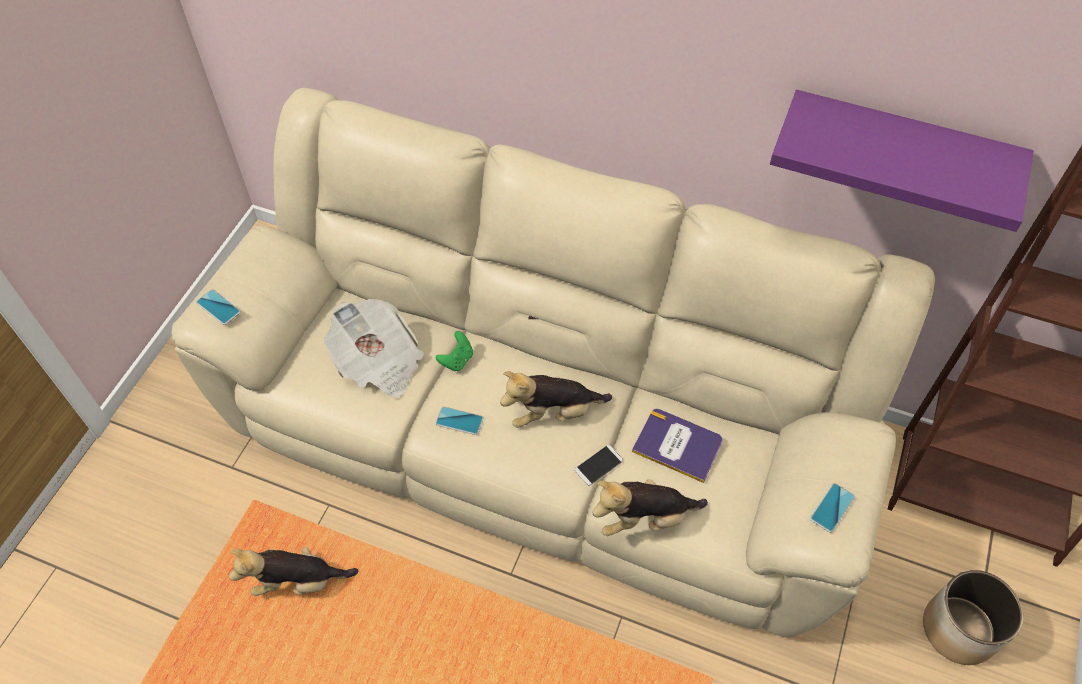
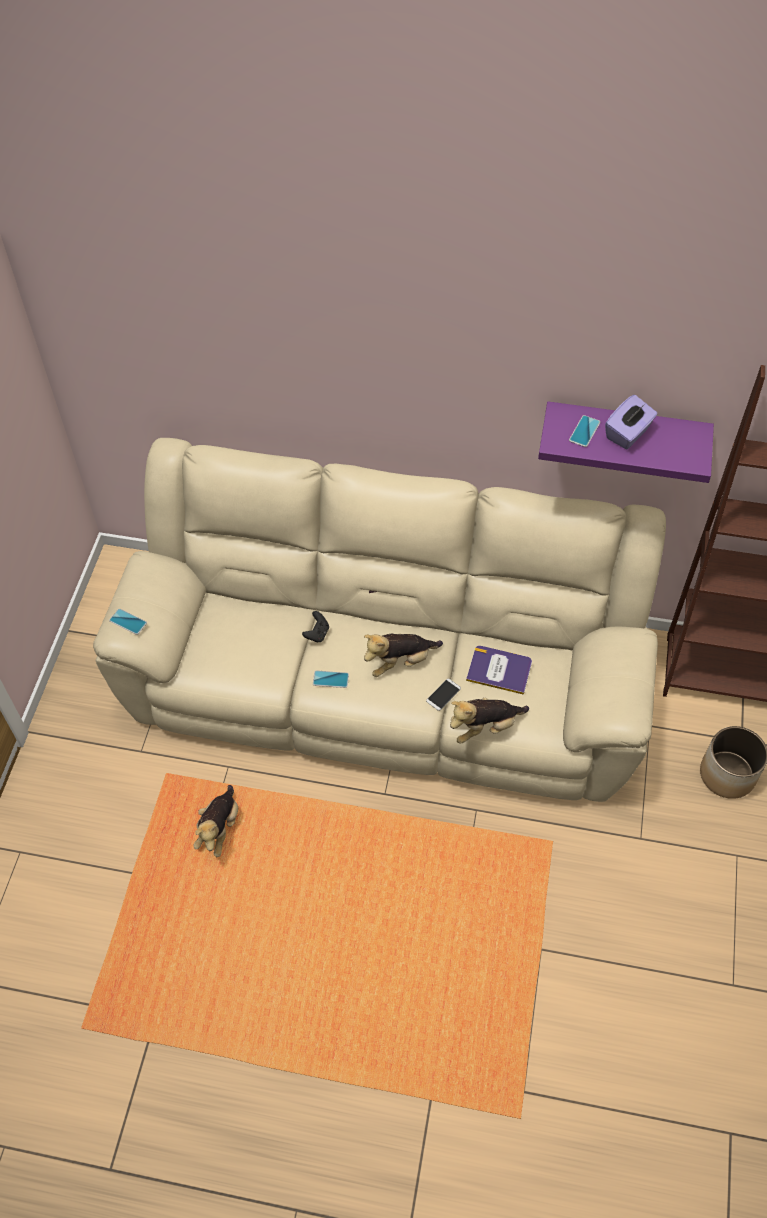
camera: 10 degrees left, 0 degrees up
plush toy [229,547,358,596] -> plush toy turned 60 degrees counterclockwise [194,785,238,857]
newspaper [324,299,424,398] -> none
green game controller [436,331,473,371] -> black game controller [302,611,329,643]
phone [810,483,855,533] -> phone moved to [569,415,600,447]
none -> purple tissue box [605,395,657,449]

